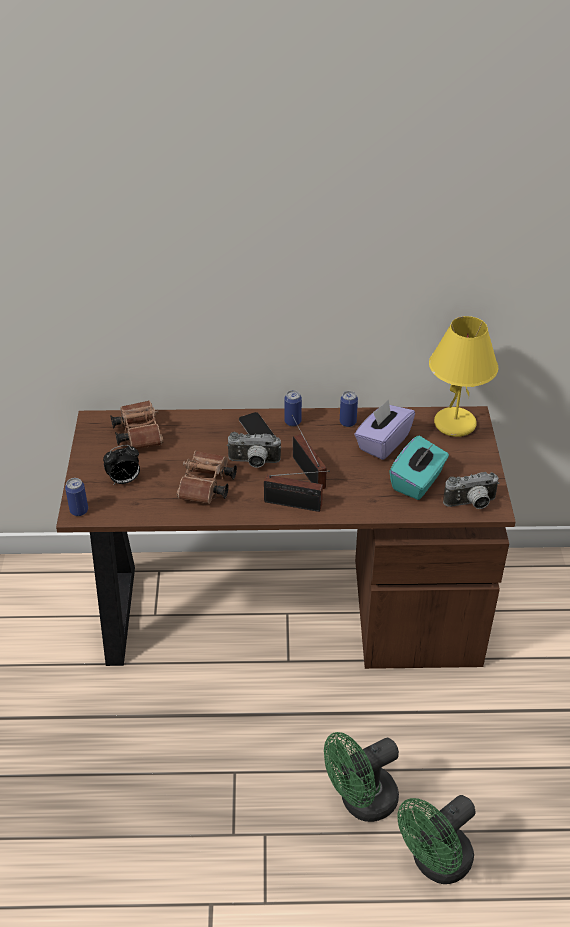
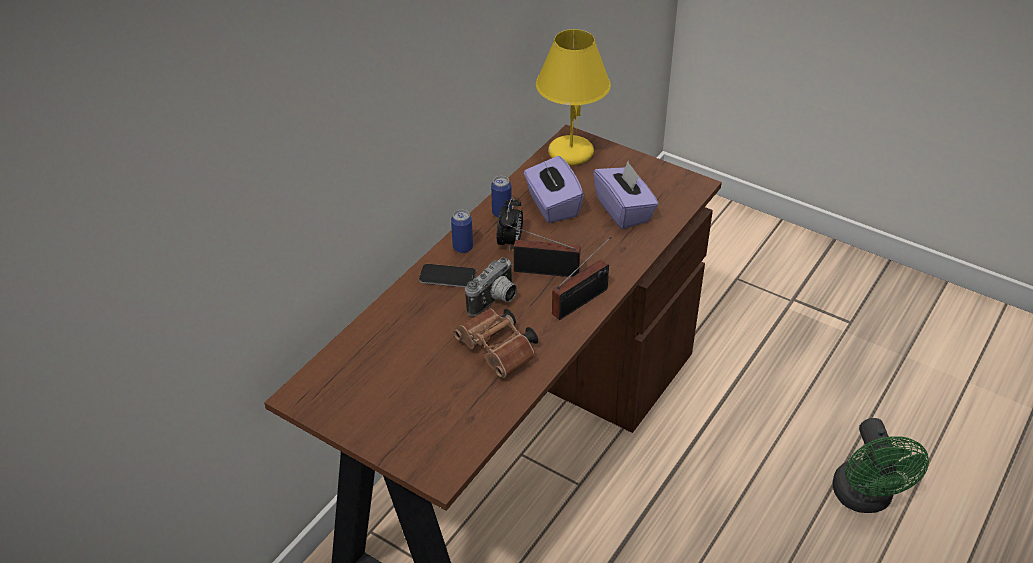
camera: 55 degrees left, 0 degrees up
can [65,478,88,516] -> none
alarm clock [103,445,140,484] -> alarm clock moved to [497,197,523,251]
brown binoculars [110,400,164,449] -> none
green fan [324,732,399,822] -> none
turquoise tissue box [389,436,449,500] -> purple tissue box [593,161,658,229]
camera [443,472,500,509] -> none

